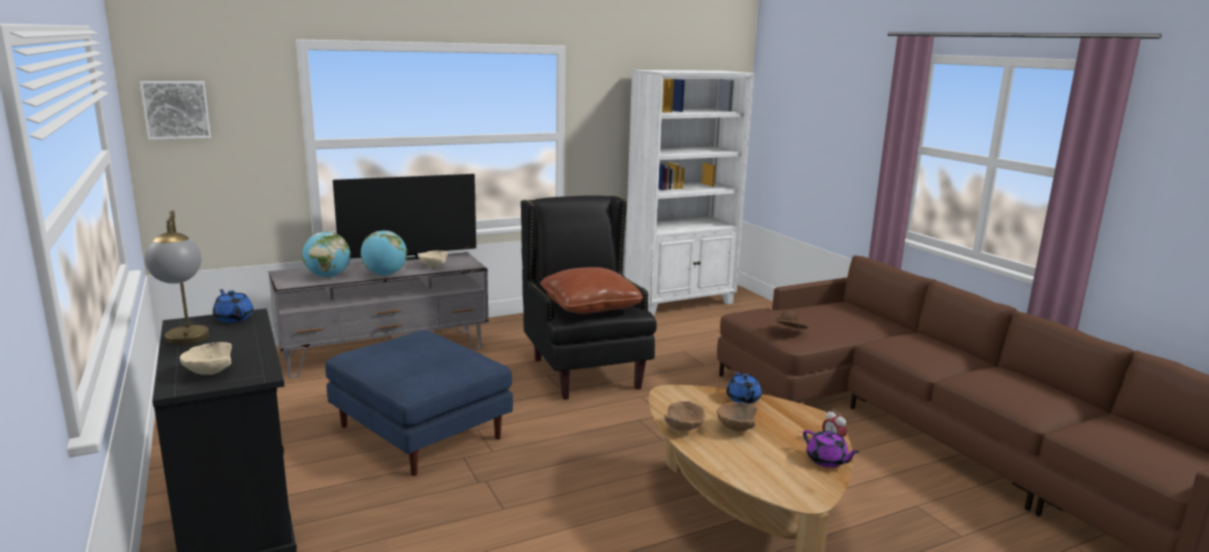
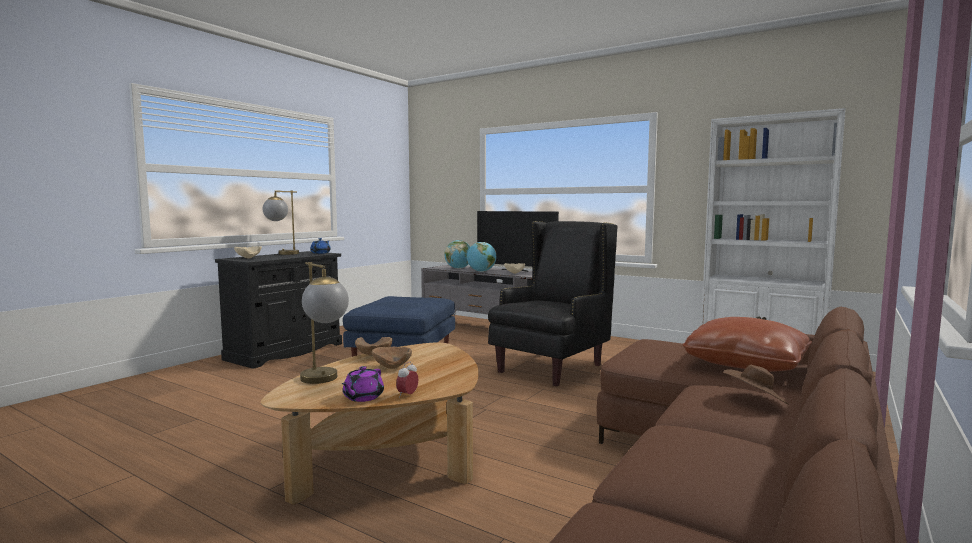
camera: 60 degrees right, 10 degrees down
picture [140,81,211,140] -> none
brown pillow [540,267,643,314] -> brown pillow moved to [683,317,812,372]
blue teapot [726,372,762,404] -> none
brown hat [768,310,809,329] -> brown hat moved to [723,365,789,405]
none -> table lamp [300,262,349,384]

